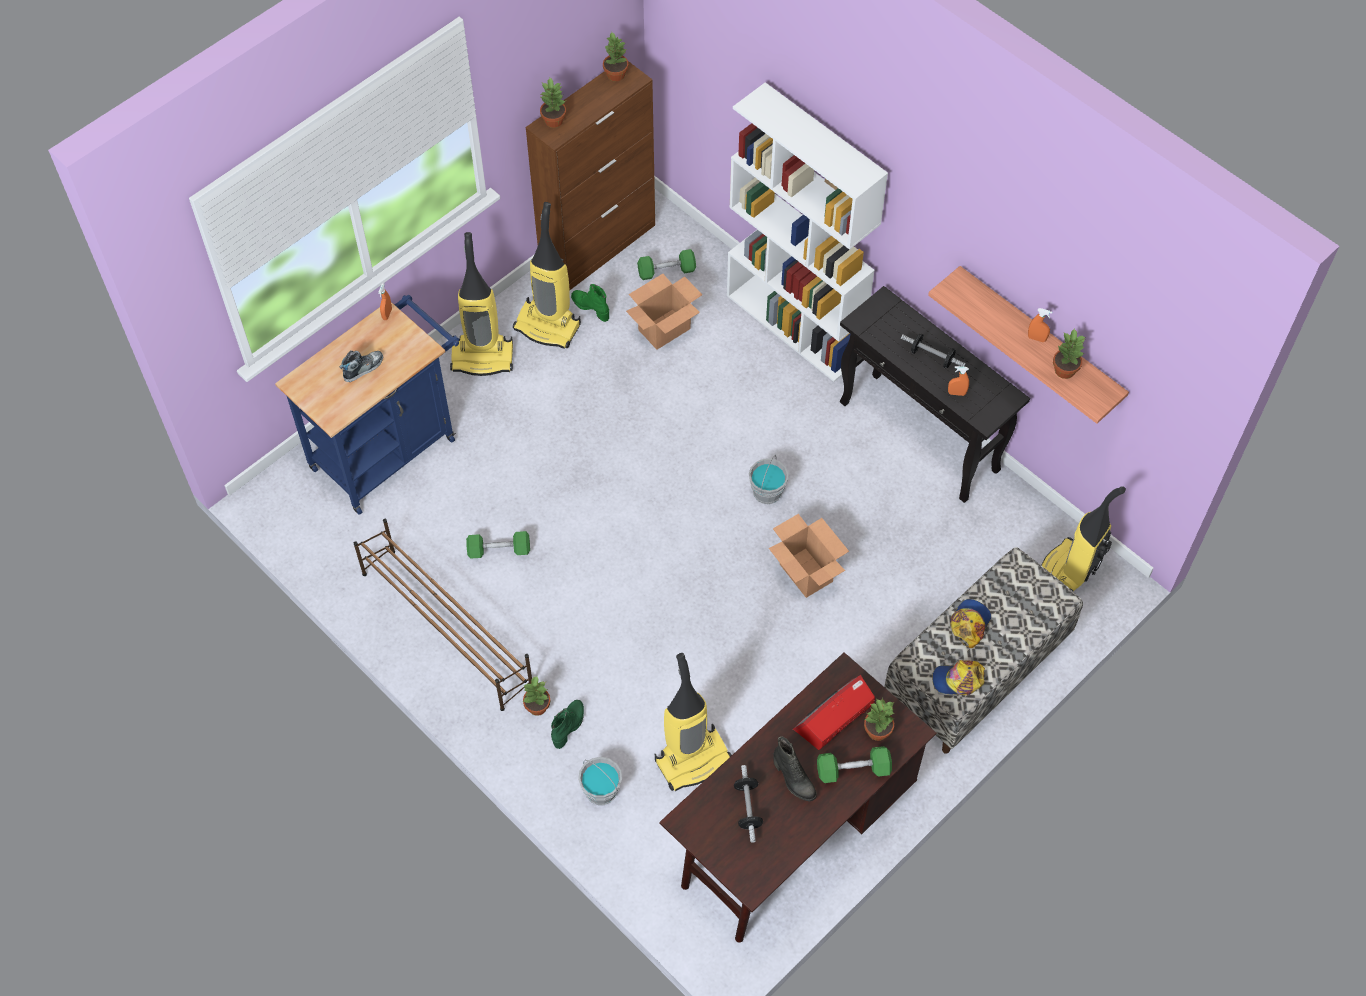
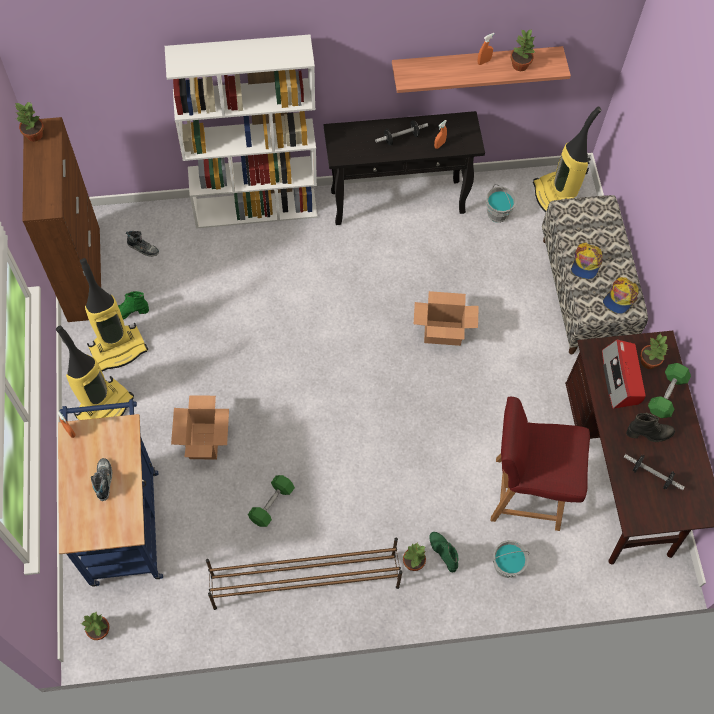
camera: 55 degrees left, 5 degrees up
potted plant [540,78,566,128] -> potted plant moved to [82,612,110,640]
cardboard box [626,274,702,350] -> cardboard box moved to [171,395,229,459]
green dumbbell [637,249,696,280] -> shoe [126,231,159,257]
vacuum cleaner [655,653,732,791] -> red chair [491,397,590,531]
grey bucket [749,455,788,504] -> grey bucket moved to [486,184,517,223]
cap [950,599,991,648] -> cap turned 135 degrees counterclockwise [571,243,602,279]

